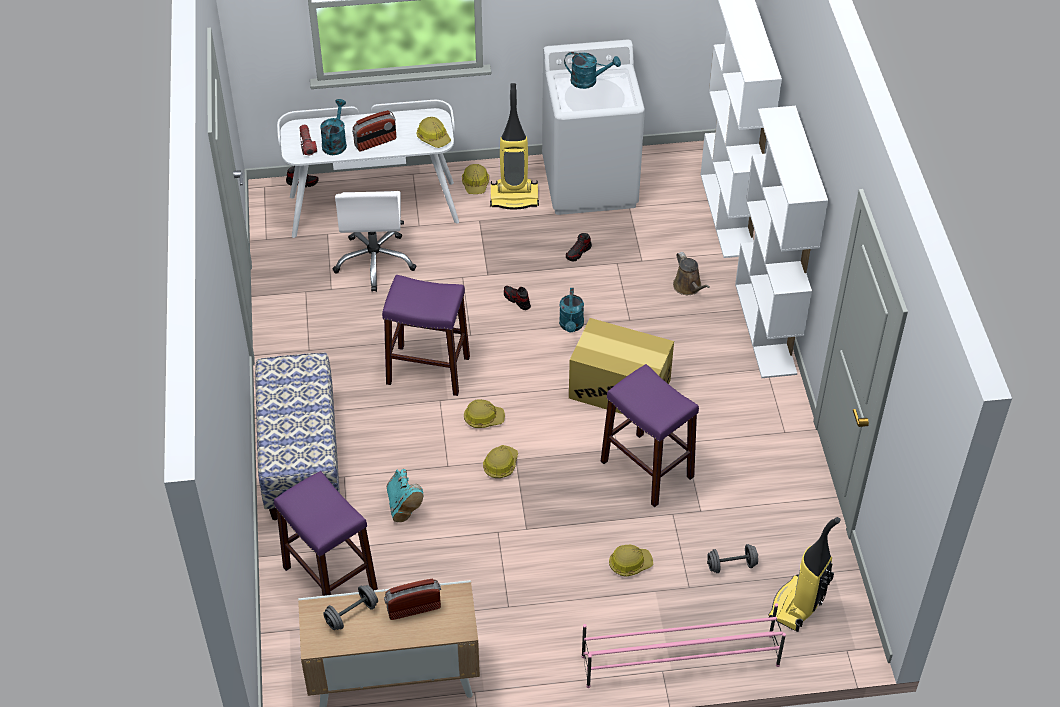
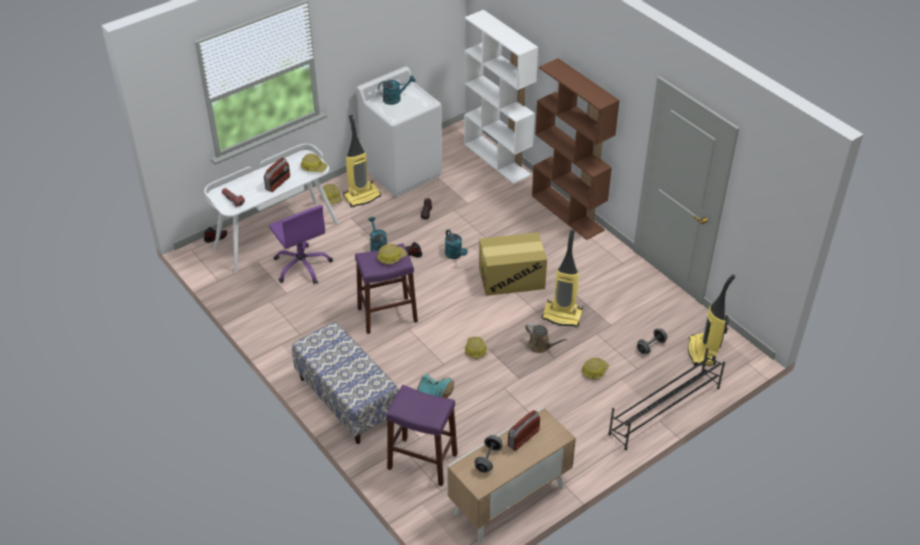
camera: 30 degrees left, 5 degrees down
turquoise watering can [320,99,347,155] -> turquoise watering can moved to [368,217,387,252]
white office chair [333,191,416,292] -> purple office chair [269,205,333,284]
hard hat [464,400,505,428] -> hard hat moved to [377,244,407,264]
pink shoe rack [581,603,786,688] -> black shoe rack [608,348,725,450]
purple stool [601,364,699,507] -> vacuum cleaner [542,230,583,327]
brown watering can [673,252,710,295] -> brown watering can moved to [525,323,568,353]
white bookcase [735,106,828,378] -> brown bookcase [532,58,620,240]

